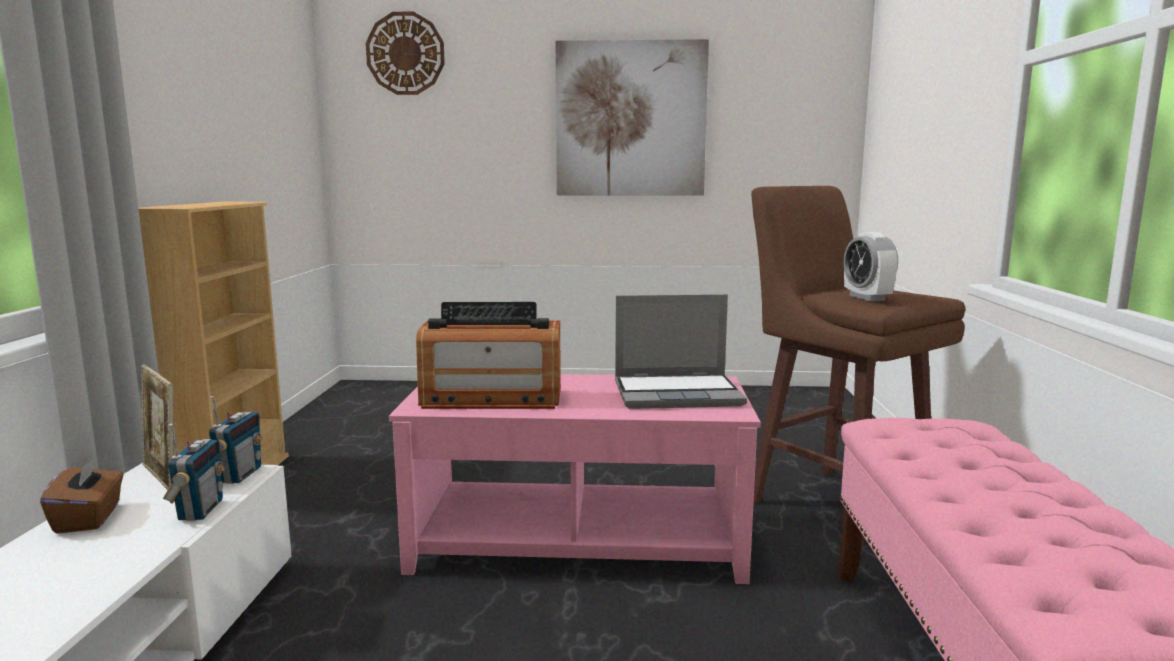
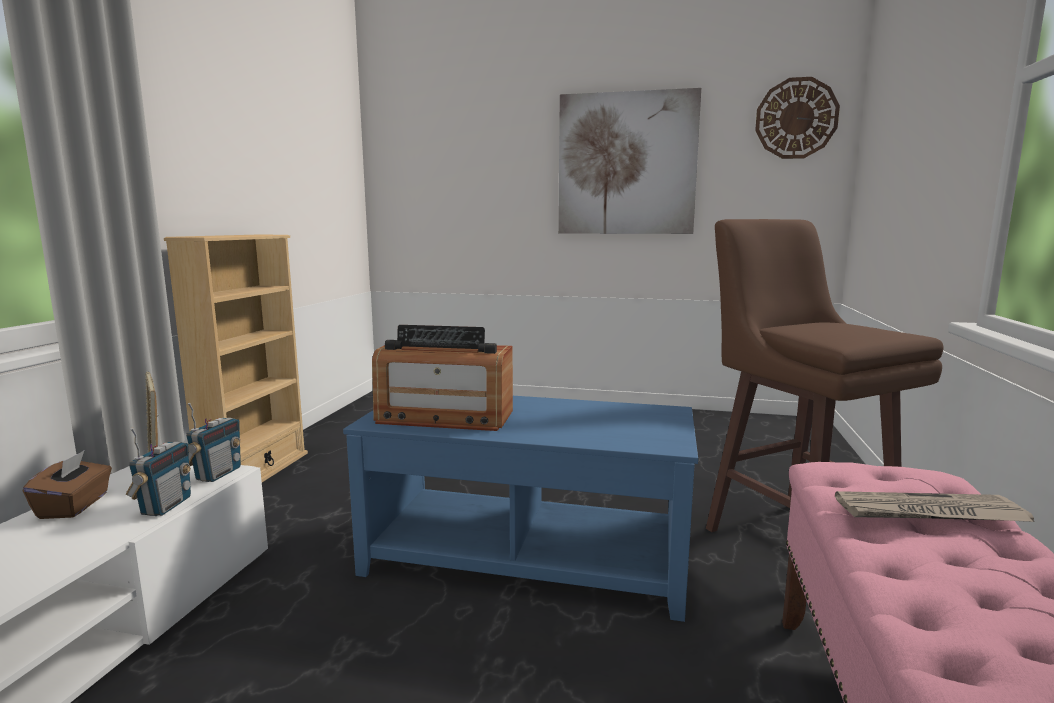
camera: 10 degrees right, 0 degrees up
wall clock [366,11,445,95] -> wall clock moved to [755,77,840,159]
pink coffee table [389,374,761,584] -> blue coffee table [343,396,698,622]
laptop [615,294,747,409] -> none
alarm clock [844,232,898,301] -> none
none -> newspaper [835,491,1034,522]

